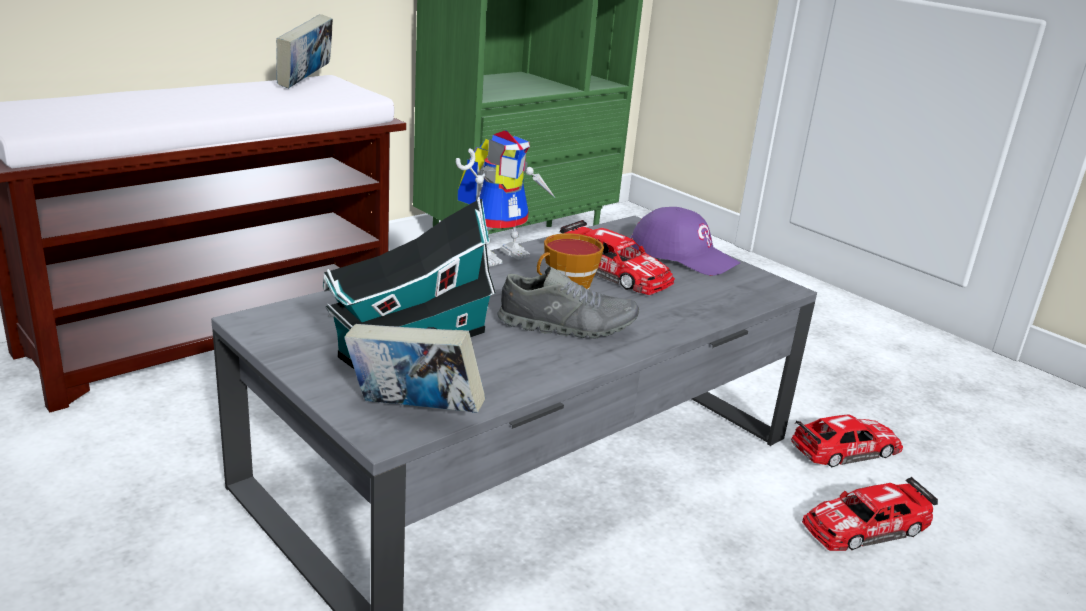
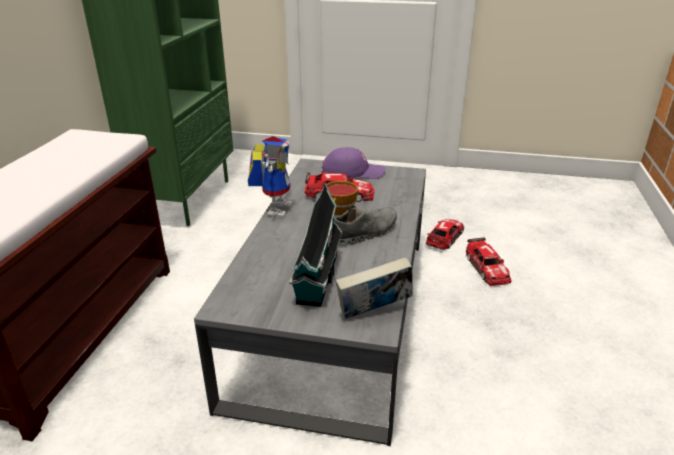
camera: 35 degrees left, 5 degrees up
book [276,14,333,88] -> none
toy car [802,477,938,551] -> toy car turned 45 degrees counterclockwise [466,237,512,286]

